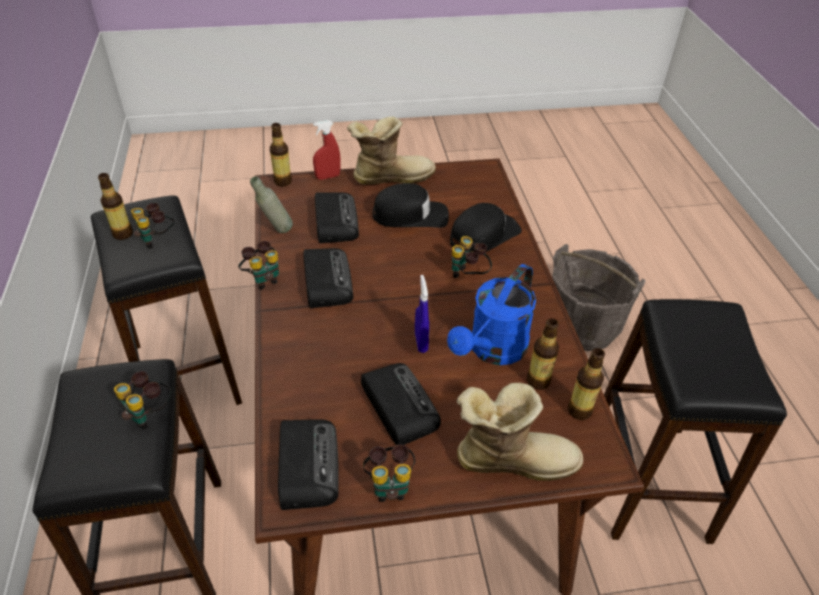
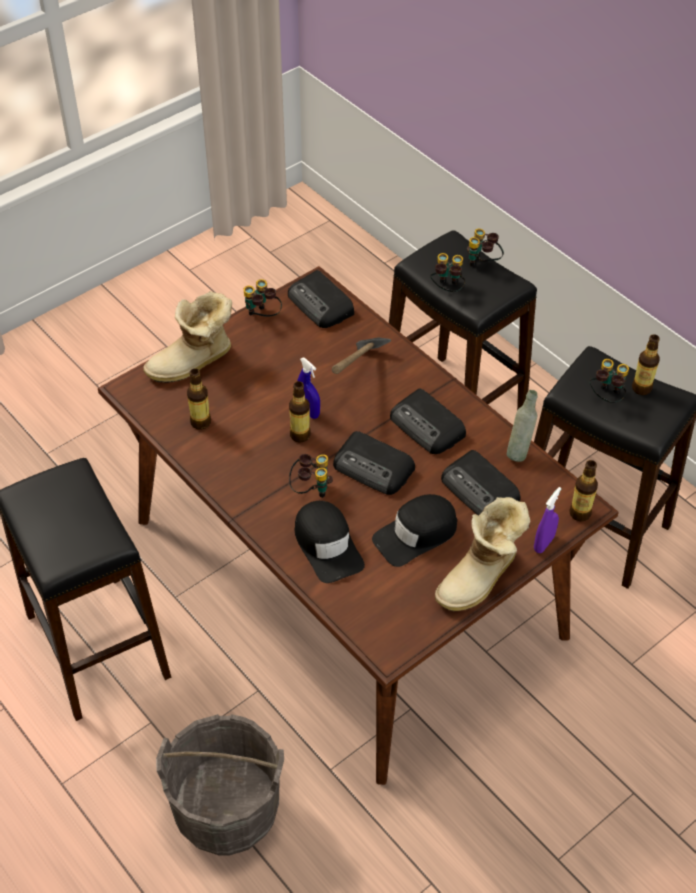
camera: 150 degrees right, 5 degrees up
binoculars [238,241,279,290] -> binoculars moved to [467,229,504,267]
red spray bottle [313,120,341,180] -> purple spray bottle [534,487,562,553]
radio [361,363,441,445] -> radio moved to [333,431,415,495]
blue watering can [447,264,536,365] -> none
black cap [450,203,522,252] -> black cap turned 45 degrees counterclockwise [295,501,365,583]
bottle [568,348,605,420] -> bottle moved to [289,381,311,443]
none -> hammer [332,337,391,374]

